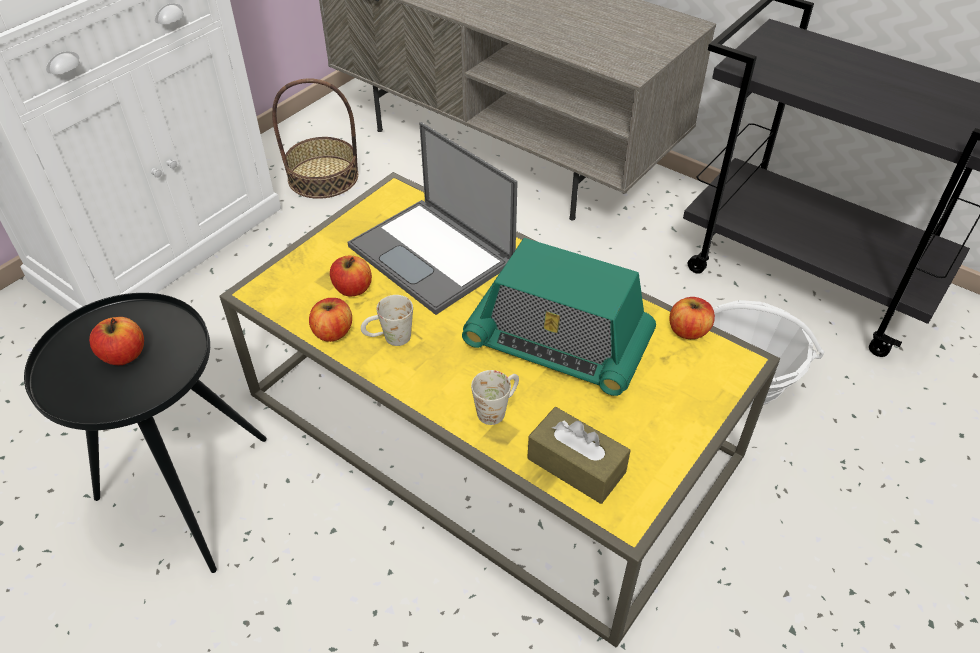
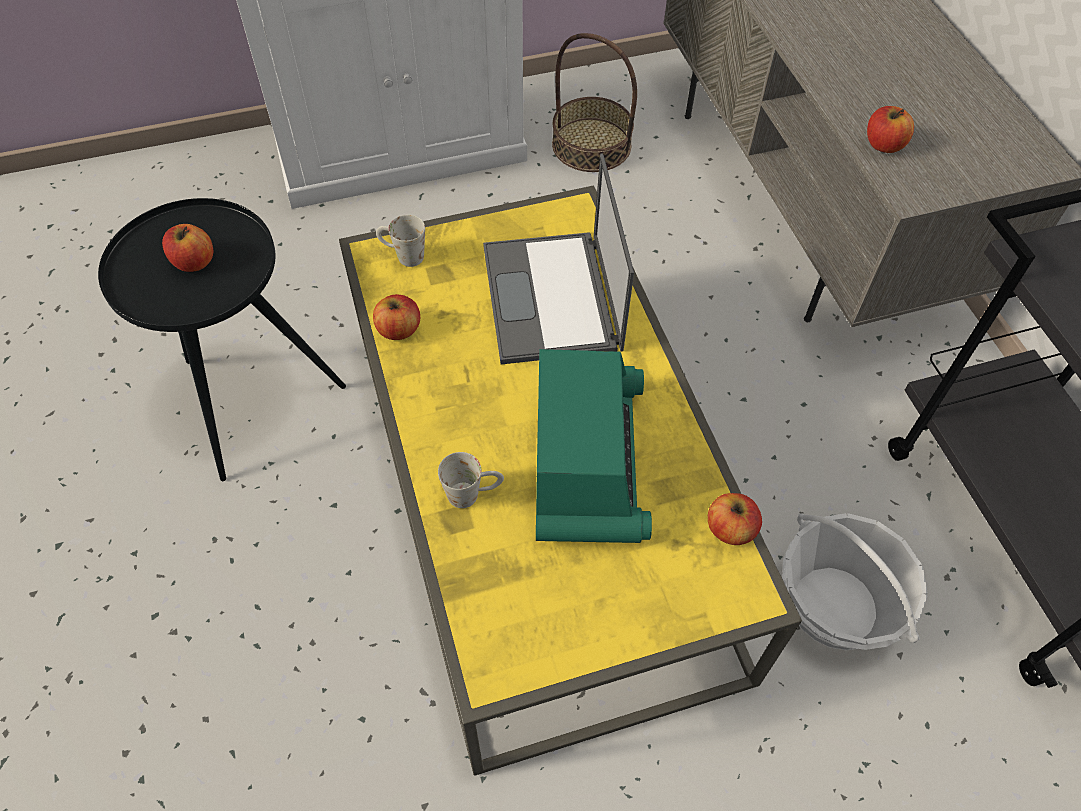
camera: 35 degrees right, 10 degrees up
apple [330,256,372,296] -> apple moved to [867,106,914,153]
white mug [361,295,413,346] -> white mug moved to [376,215,425,267]
radio [462,238,656,396] -> radio turned 150 degrees counterclockwise [536,349,652,543]
brown tissue box [527,407,631,504] -> none

